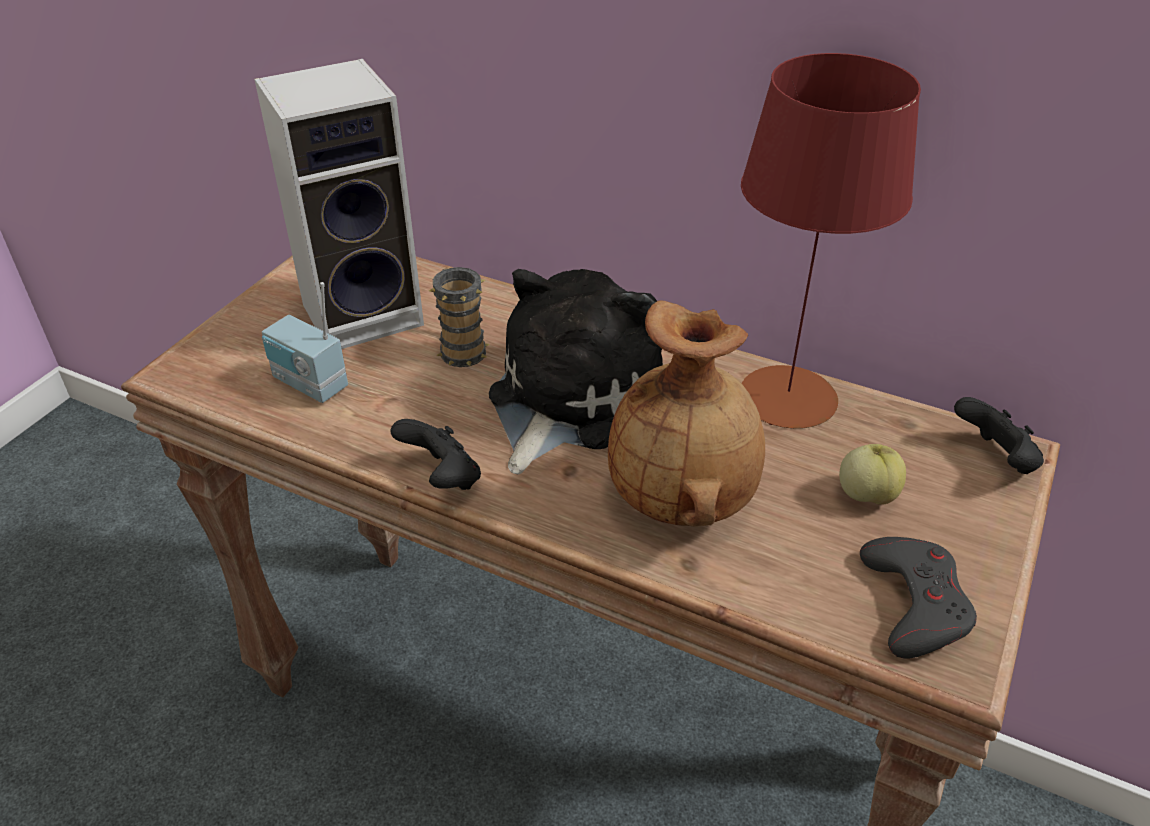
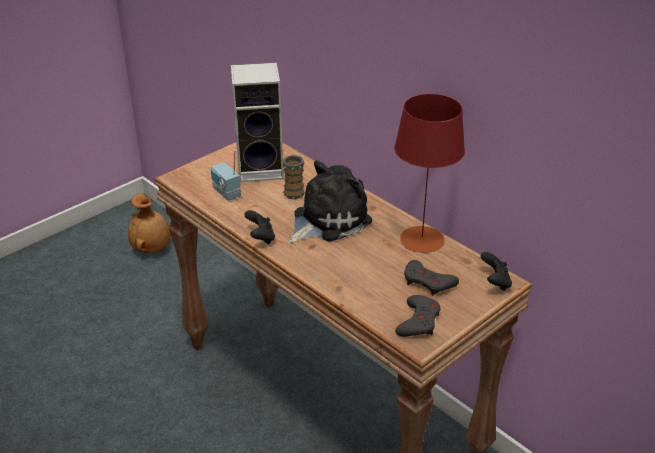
camera: 20 degrees right, 5 degrees down
brown vase [608,300,765,527] -> brown vase moved to [128,193,171,253]
apple [839,444,906,505] -> grey game controller [404,260,459,296]

